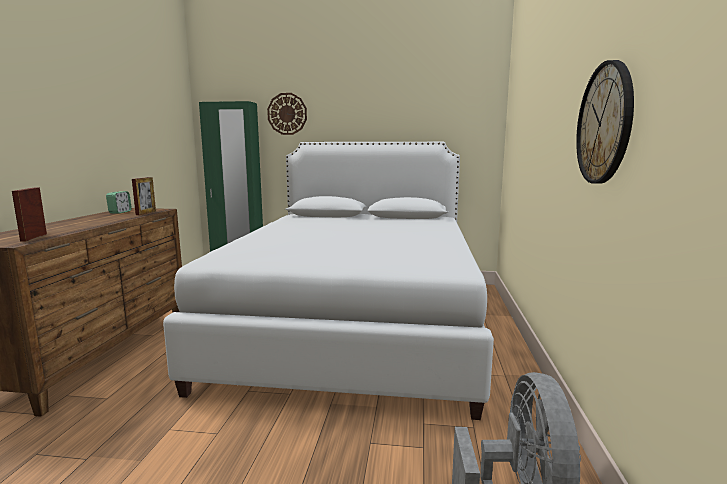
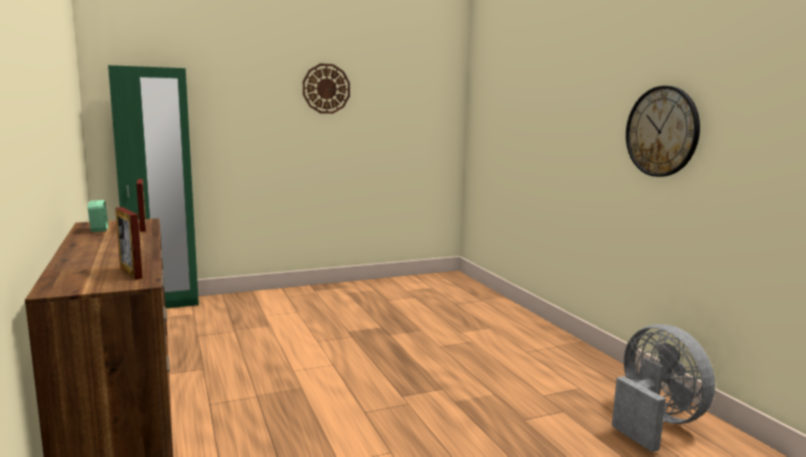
camera: 30 degrees left, 0 degrees up
white bed [163,142,494,420] -> none
wall clock [267,93,307,135] -> wall clock moved to [303,63,350,114]

